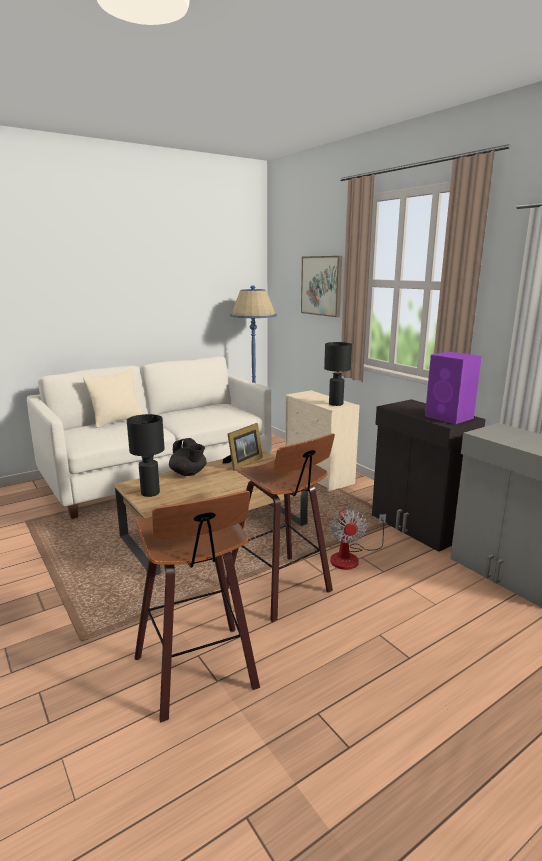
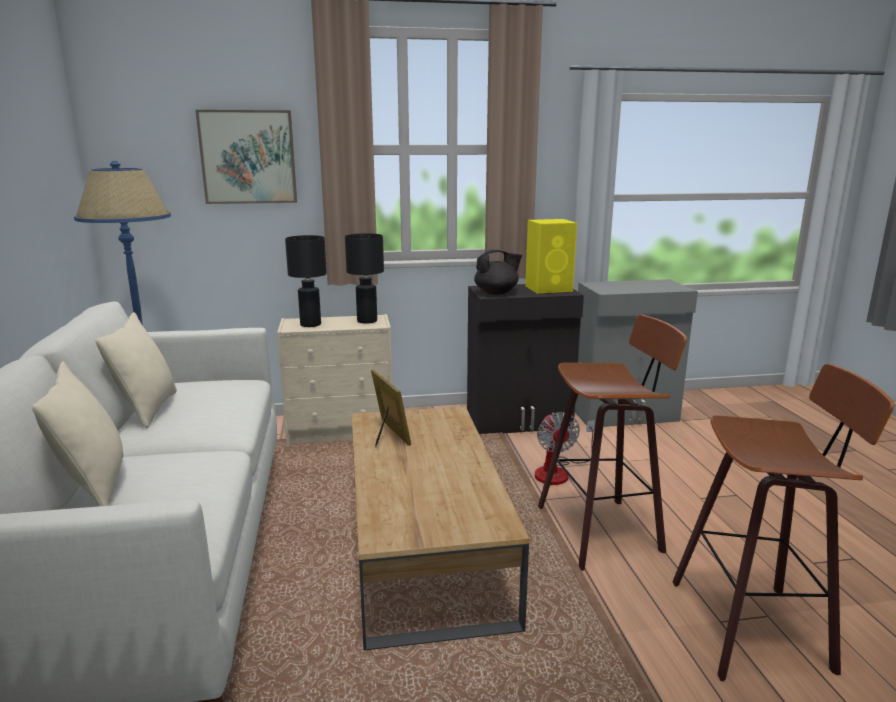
camera: 65 degrees left, 0 degrees up
black table lamp [127,414,165,497] -> black table lamp moved to [285,235,327,327]
black teapot [169,438,207,476] -> black teapot moved to [474,250,522,295]
fan [330,508,386,570] -> fan turned 60 degrees clockwise [535,412,595,485]
purple speaker [425,351,482,424] -> yellow speaker [525,219,577,293]
none -> beige pillow [96,312,177,428]

